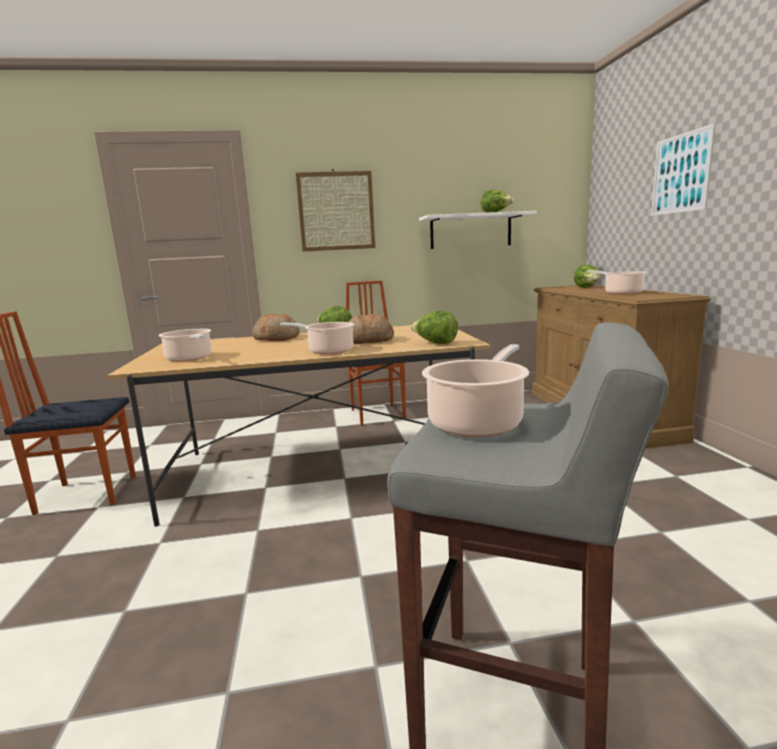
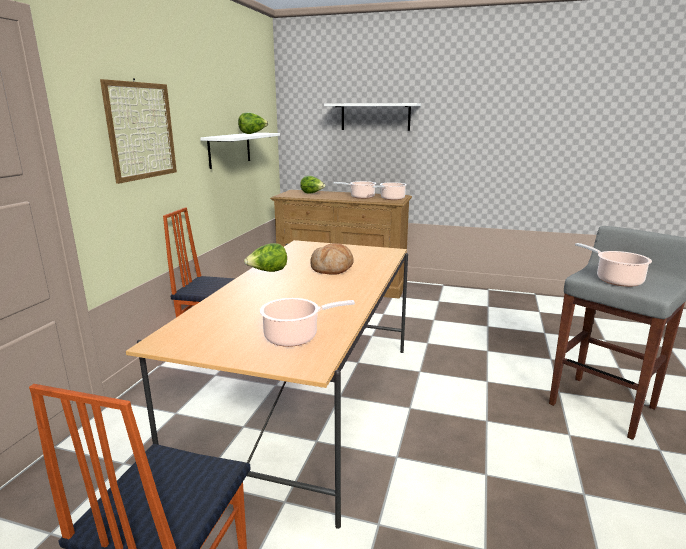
camera: 65 degrees left, 5 degrees up
bread [252,313,300,341] -> none
cooking pot [280,322,354,355] -> cooking pot moved to [373,182,407,200]
lettuce [411,311,458,344] -> none
picture [651,123,716,216] -> white shelf [324,103,421,131]

